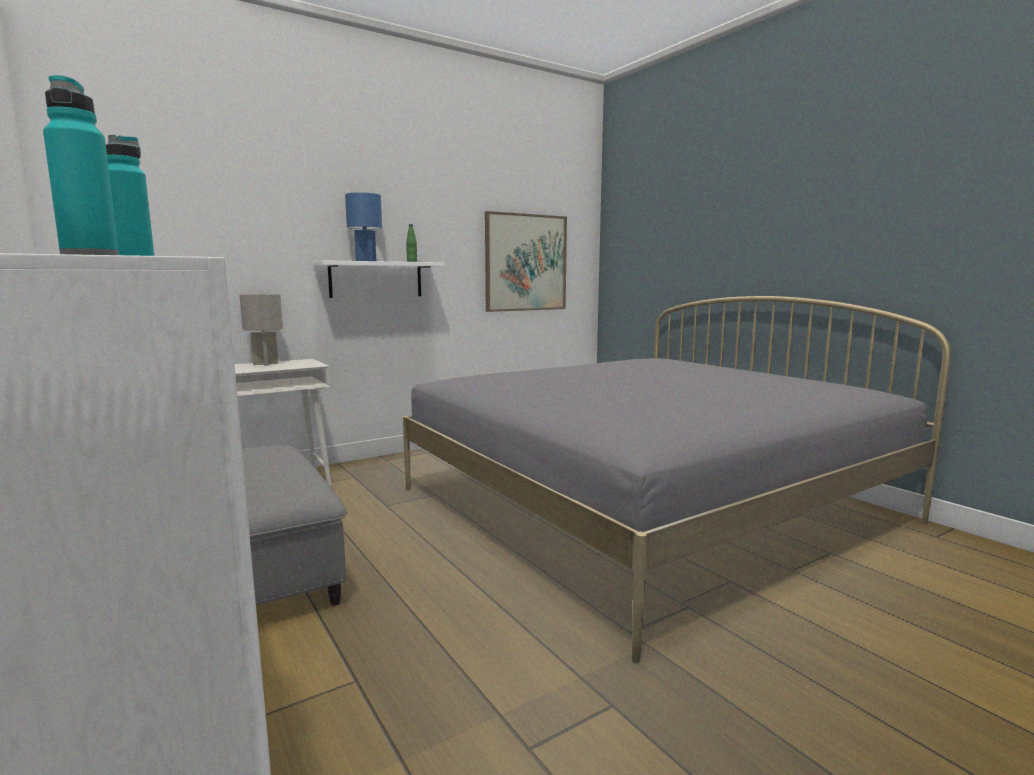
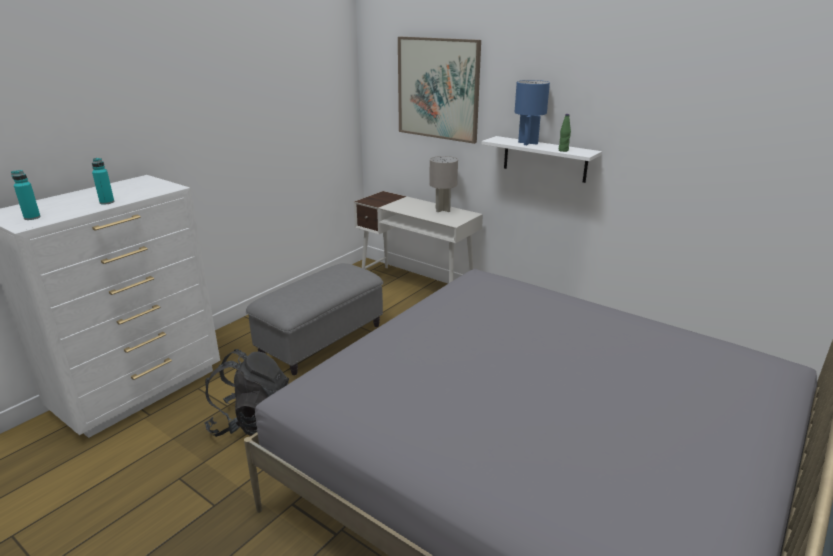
camera: 70 degrees right, 15 degrees up
picture [485,211,567,312] -> picture moved to [398,37,481,144]
none -> black backpack [205,349,289,437]

